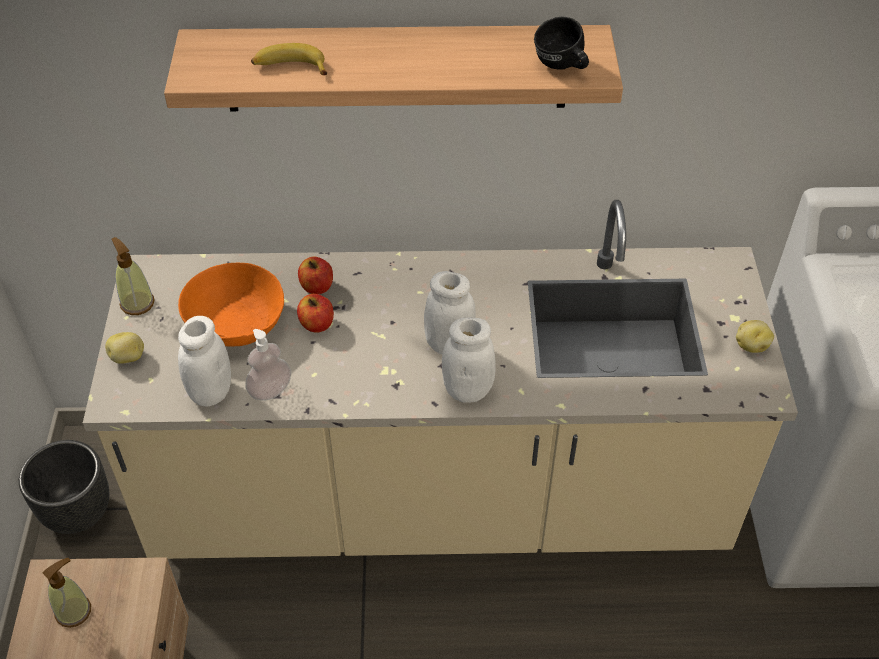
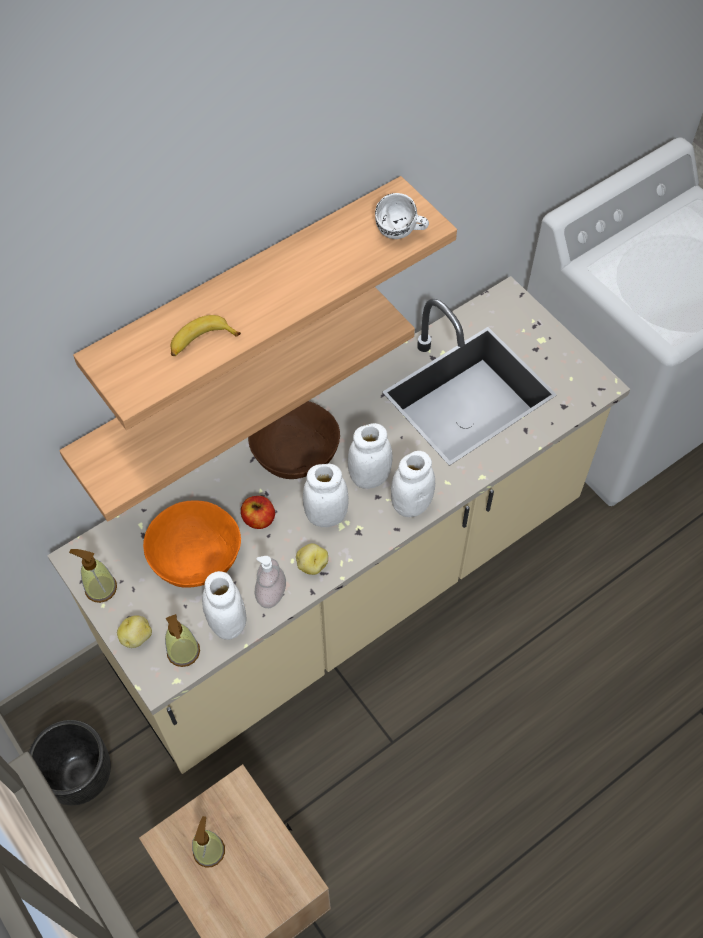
camera: 35 degrees left, 10 degrees up
apple [298,257,333,294] -> none
black mug [534,16,589,70] -> white mug [375,193,429,239]
potato [736,320,774,353] -> potato moved to [296,543,328,575]
none -> shelf [59,287,415,521]
none -> soap dispenser [165,614,200,667]
none -> brown bowl [248,401,340,479]
none -> white jar [303,464,349,527]

